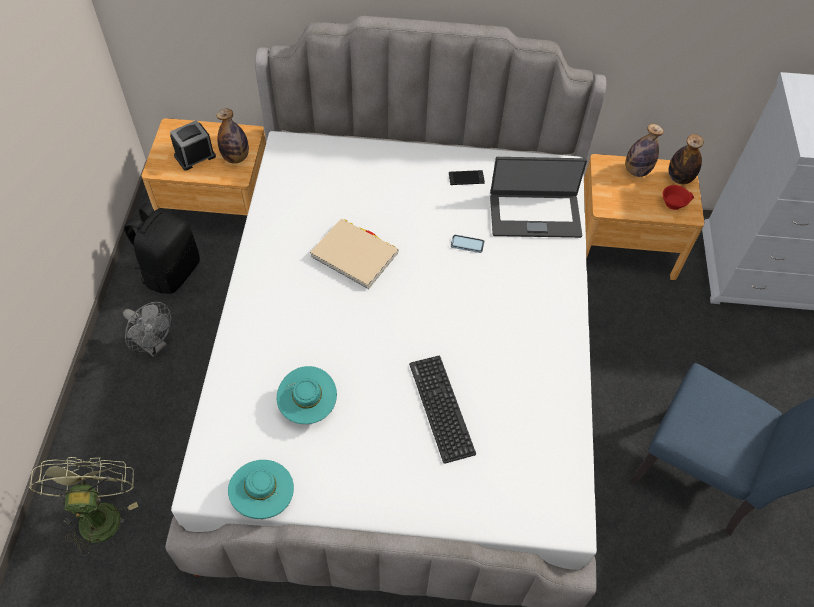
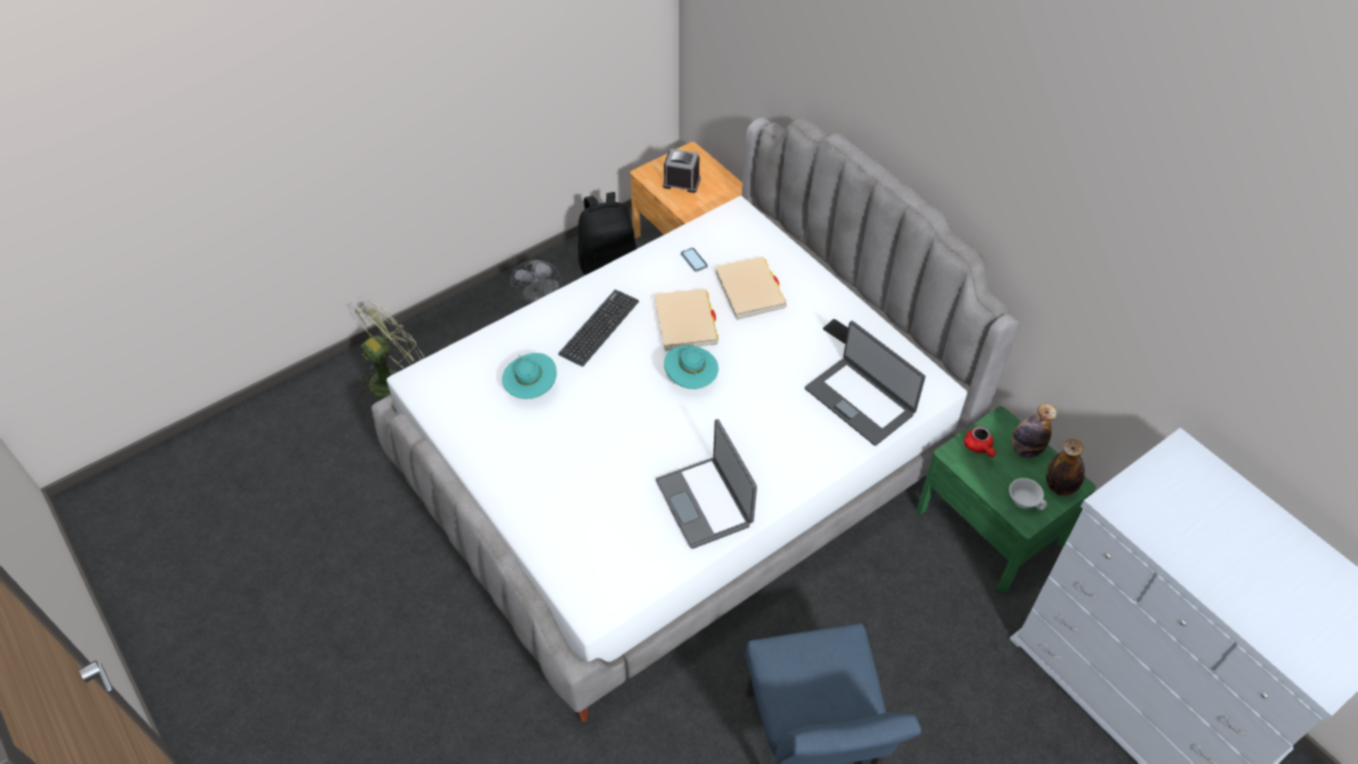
camera: 50 degrees right, 5 degrees down
bottle [216,109,249,164] -> none
turquoise hat [228,460,294,519] -> turquoise hat moved to [664,345,718,389]
keyboard [409,355,476,464] -> keyboard moved to [558,290,639,367]
phone [451,235,484,253] -> phone moved to [681,248,708,272]
brown nightstand [584,154,704,280] -> green nightstand [916,406,1096,593]
red cup [663,185,694,210] -> white cup [1009,478,1047,510]
none -> laptop [656,419,757,549]
none -> beige book [715,257,787,320]
none -> red teapot [963,426,996,457]

